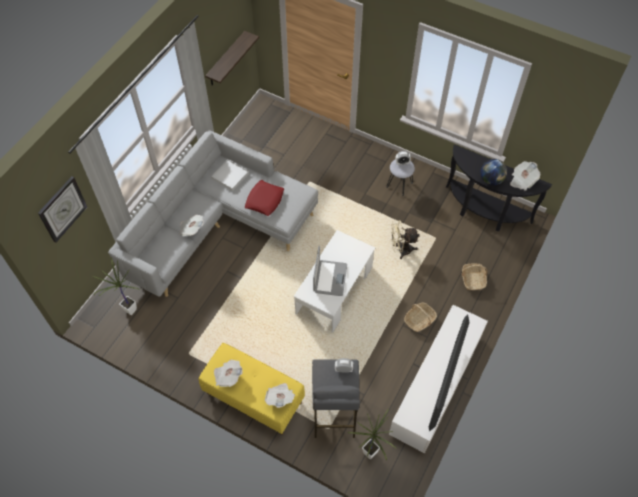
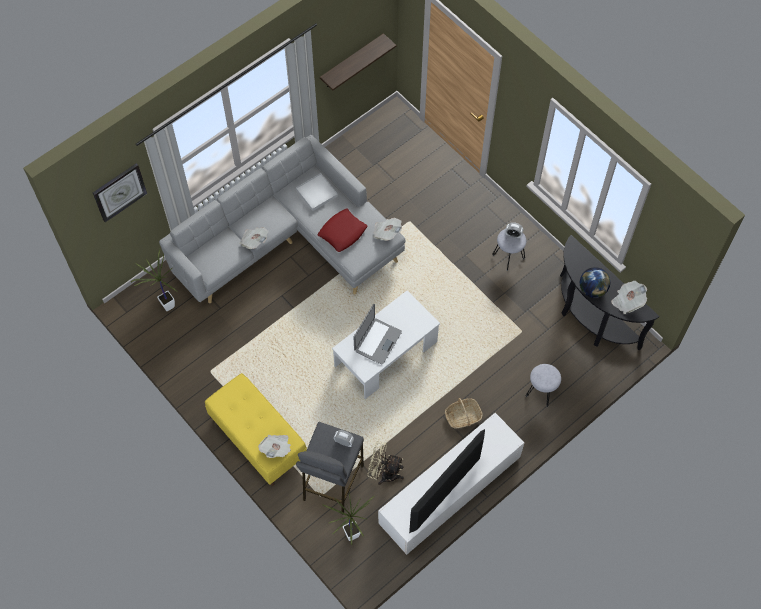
camera: 20 degrees right, 5 degrees up
newspaper [214,359,243,387] -> newspaper moved to [373,218,402,241]
beige fan [391,221,420,259] -> beige fan moved to [367,441,404,485]
basket [462,264,487,290] -> grey stool [526,364,561,407]

